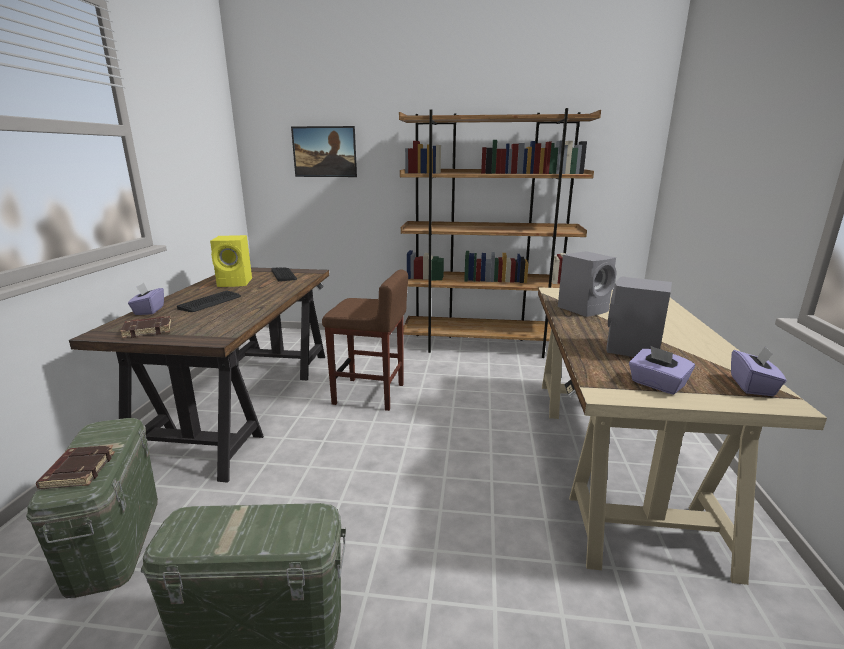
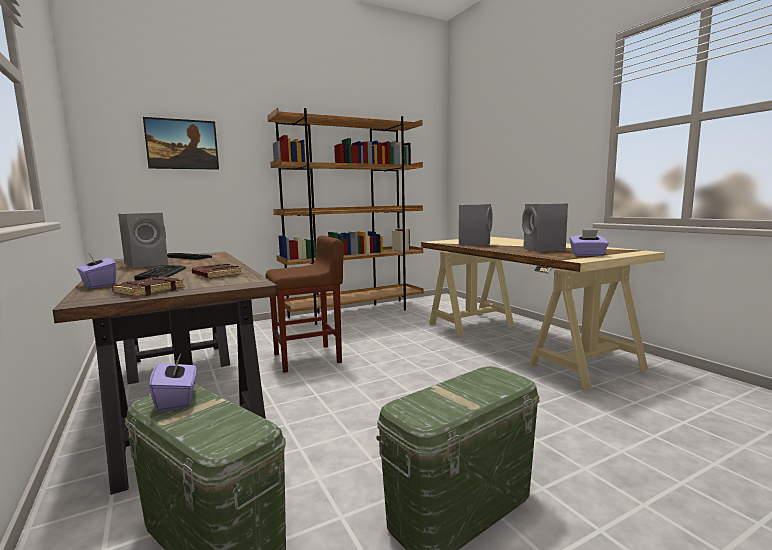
camera: 35 degrees left, 10 degrees down
brown book [36,445,115,489] -> brown book moved to [192,263,242,279]
yellow speaker [210,235,252,287] -> grey speaker [118,213,168,268]
purple tissue box [731,346,787,396] -> purple tissue box moved to [149,352,197,412]

